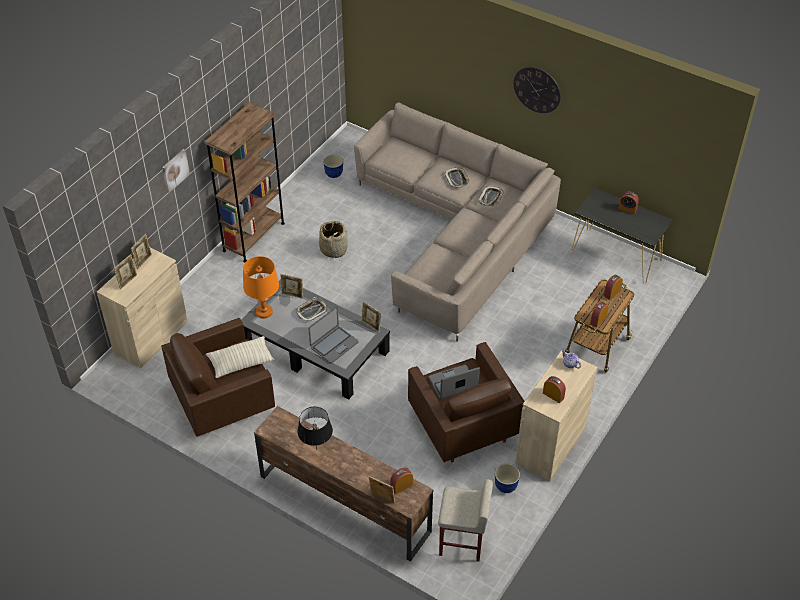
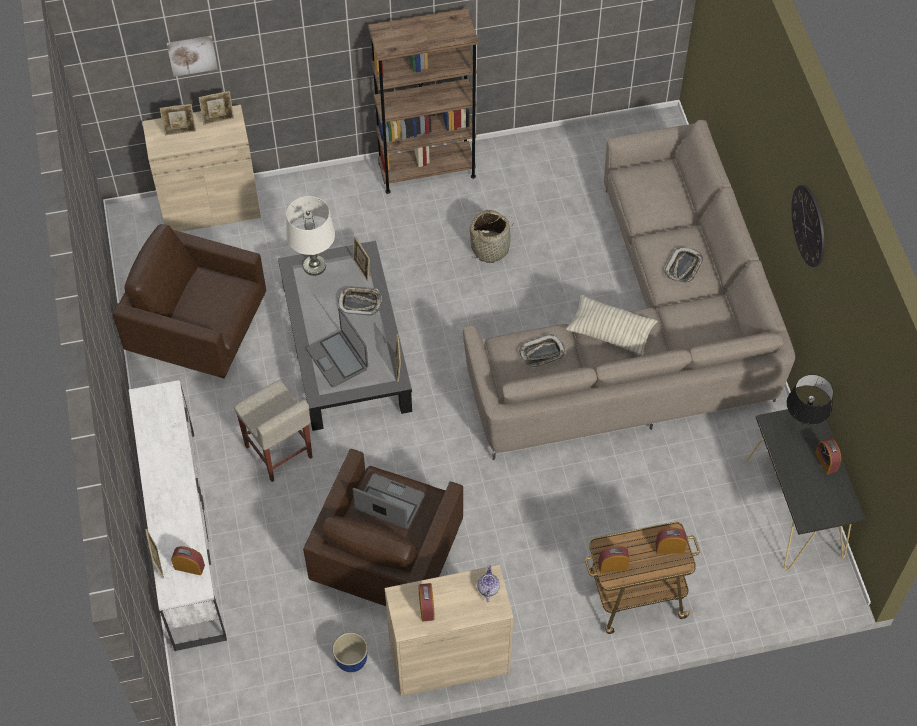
camera: 45 degrees right, 10 degrees up
picture [162,149,190,193] -> picture moved to [167,36,218,77]
pillow [206,336,274,378] -> pillow moved to [566,295,658,356]
orange table lamp [243,256,279,318] -> white table lamp [286,196,335,276]
brown tv stand [254,406,434,562] -> white tv stand [129,380,227,651]
black table lamp [297,407,333,450] -> black table lamp moved to [787,374,834,426]
laptop [308,306,359,364] -> laptop turned 60 degrees clockwise [306,308,368,387]
planter [323,154,343,178] -> none
beige stool [438,479,493,562] -> beige stool moved to [234,380,312,482]
tray [478,186,504,206] -> tray moved to [519,334,566,368]

